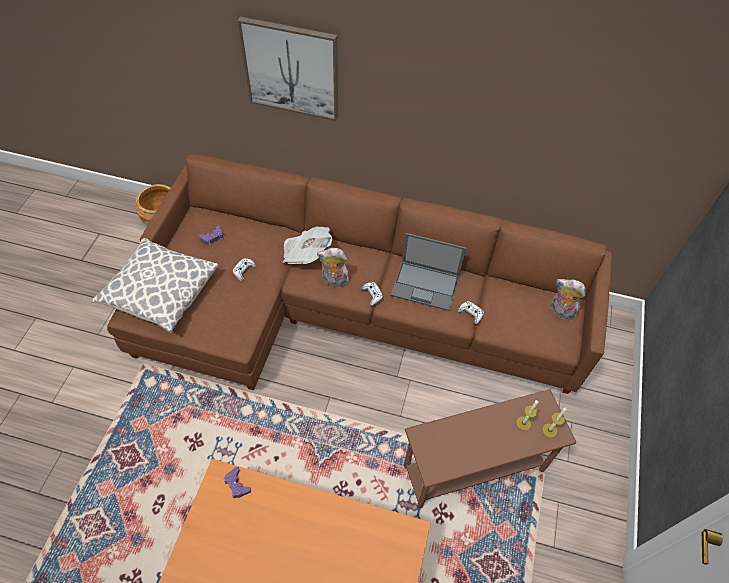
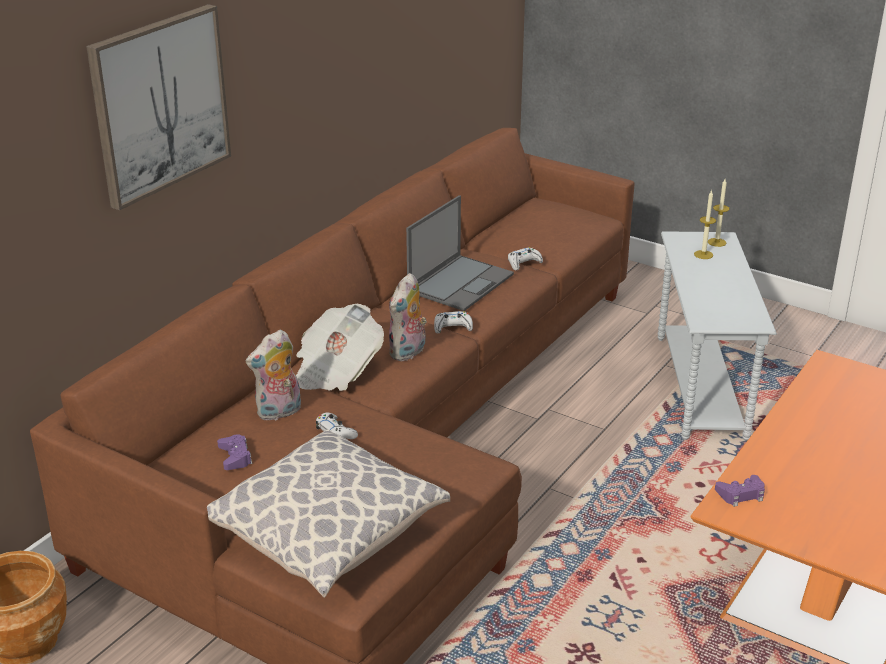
camera: 70 degrees left, 25 degrees down
brown side table [404,389,576,509] -> white side table [658,231,777,441]
plush toy [551,279,586,320] -> plush toy moved to [246,330,301,420]

